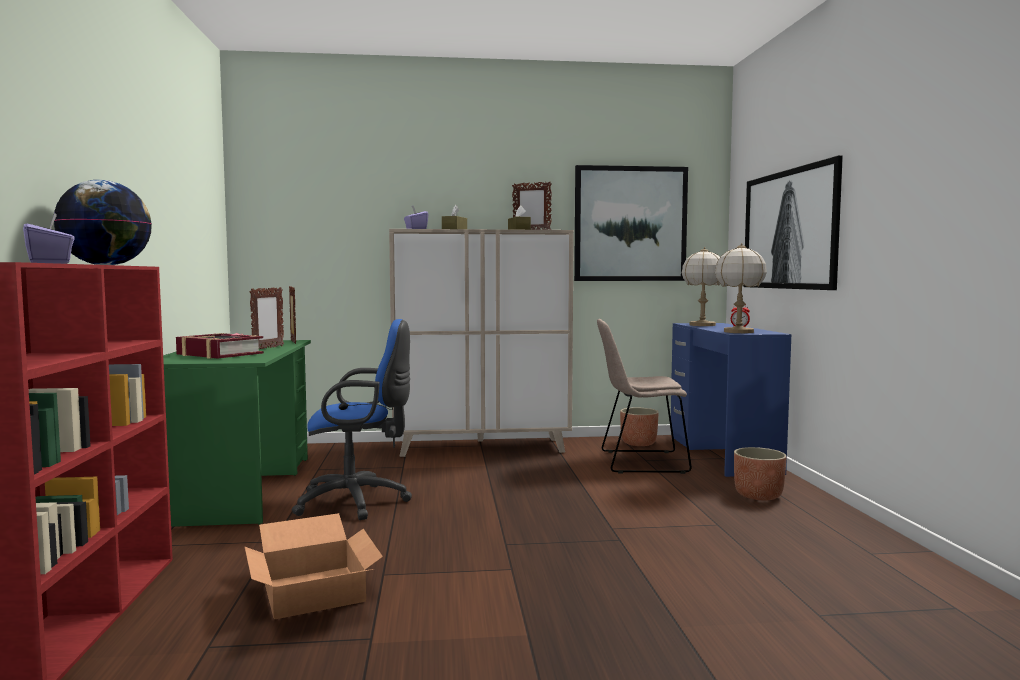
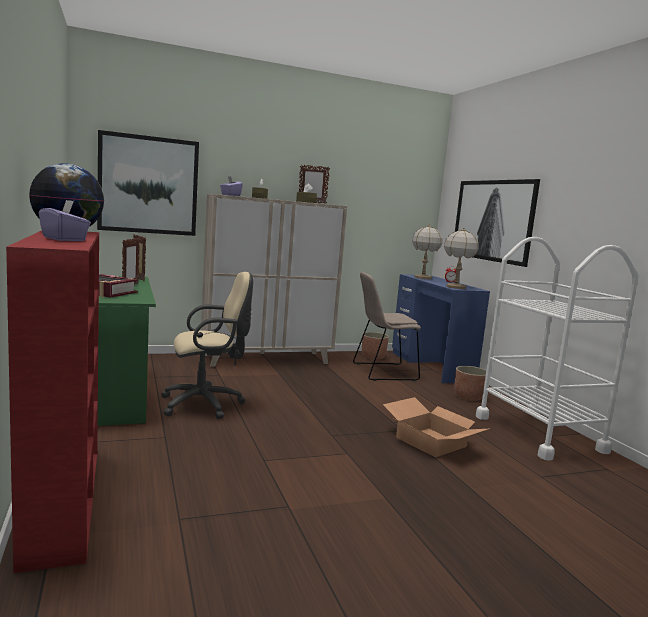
camera: 15 degrees left, 5 degrees up
cardboard box [245,513,383,619] -> cardboard box moved to [383,397,488,458]
blue office chair [292,319,412,520] -> beige office chair [161,272,253,419]
picture [574,165,688,281] -> picture moved to [97,130,199,236]
none -> white cart [476,237,639,461]

